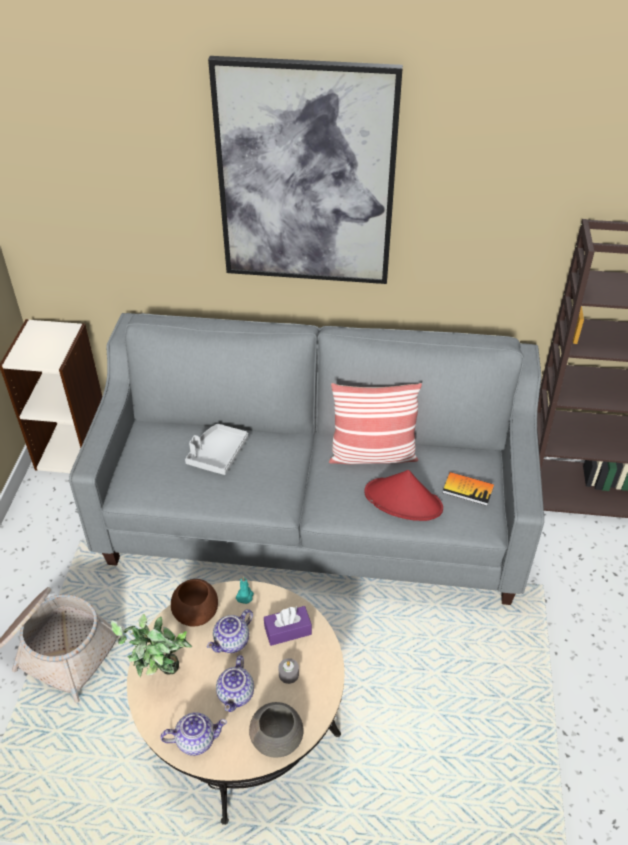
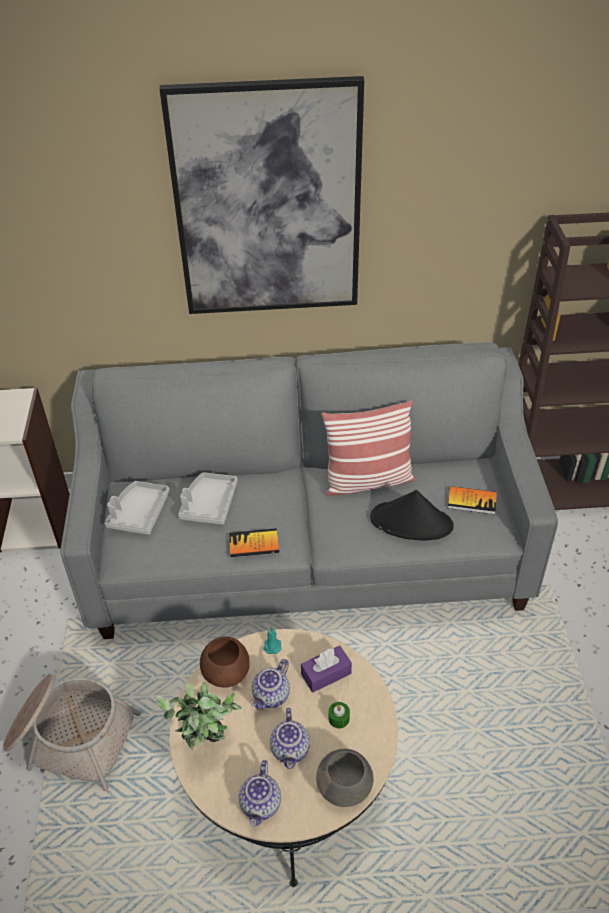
camera: 10 degrees left, 0 degrees up
teapot [160,712,227,756] -> teapot turned 120 degrees clockwise [239,760,281,827]
grey candle [278,658,299,684] -> green candle [328,702,350,728]
red hat [364,470,443,521] -> black hat [370,490,454,540]
none -> grey tray [105,481,170,535]
none -> book [229,528,279,557]

